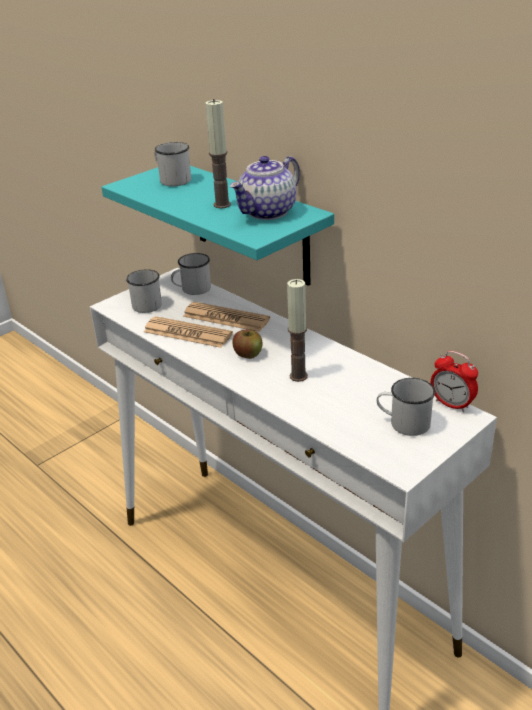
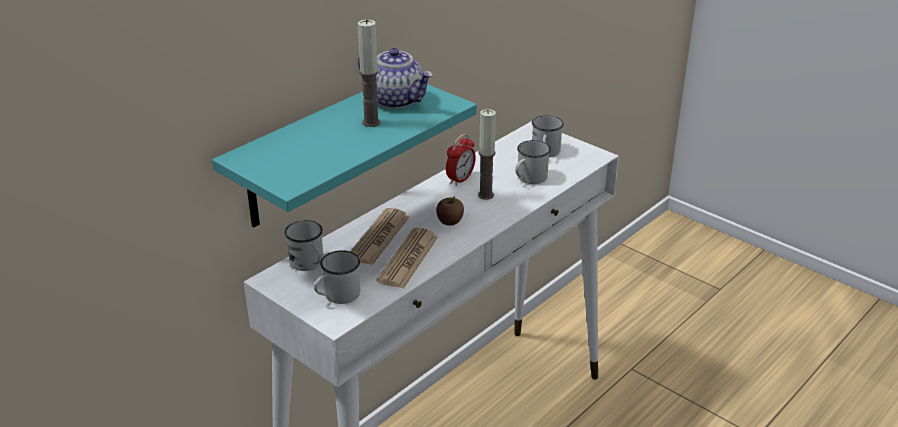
camera: 95 degrees left, 0 degrees up
white mug [155,142,191,186] -> white mug moved to [515,140,551,184]
alarm clock [431,351,478,412] -> alarm clock moved to [446,134,476,186]

